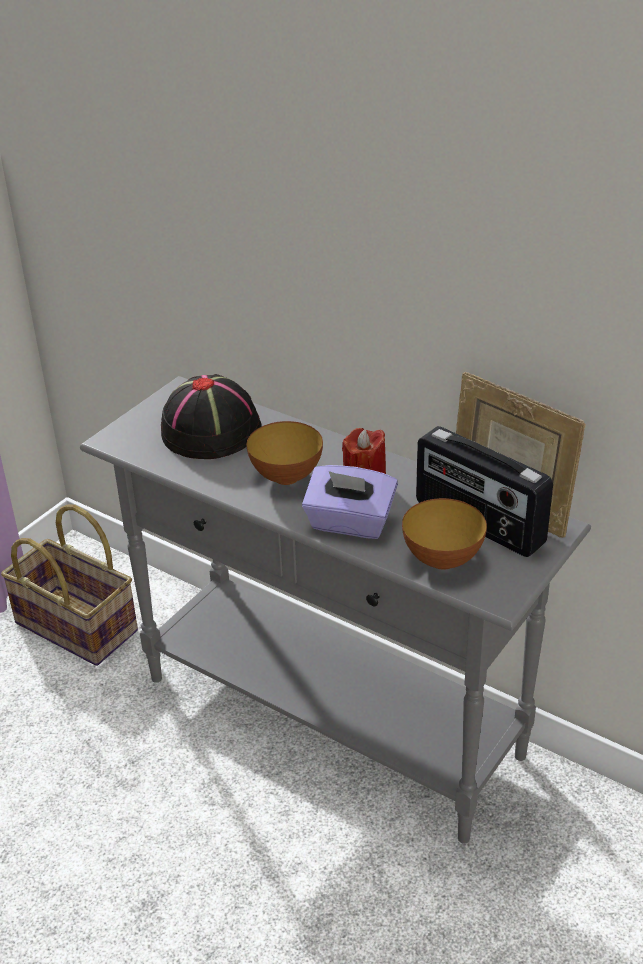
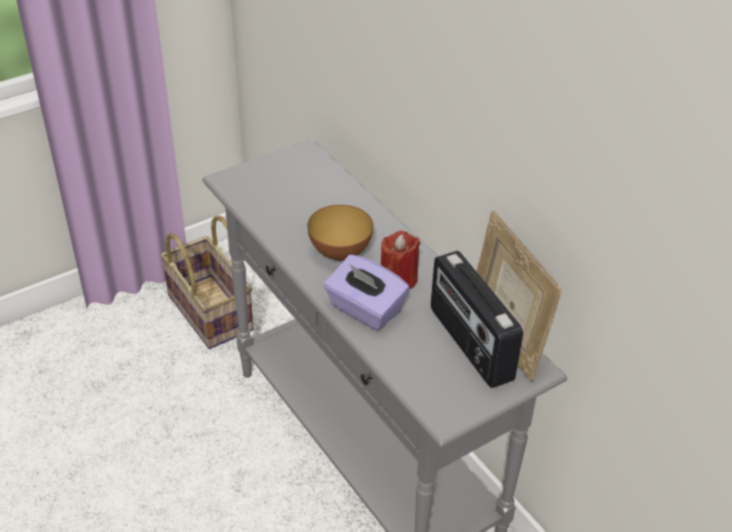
camera: 20 degrees right, 5 degrees up
black hat [161,374,262,459] -> none
bowl [402,498,487,570] -> none

